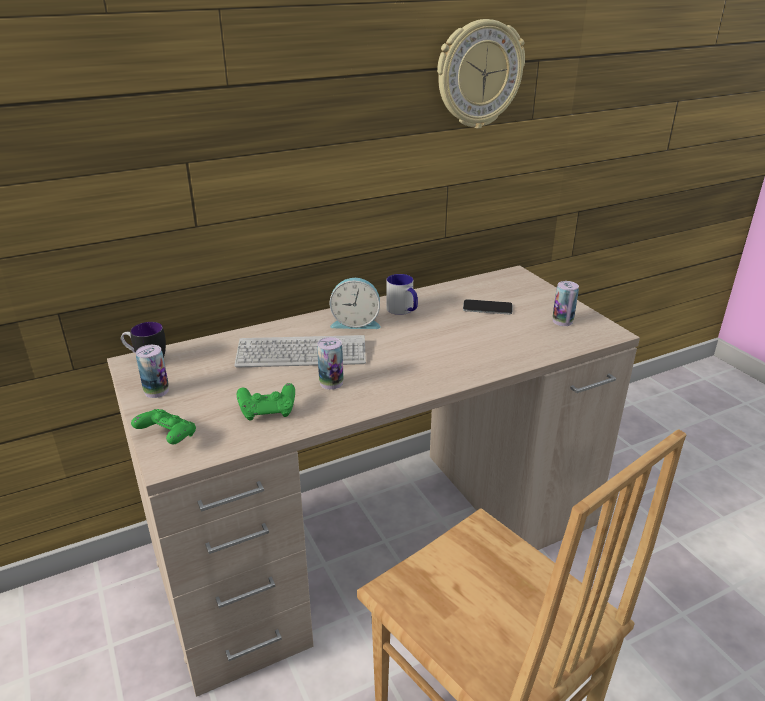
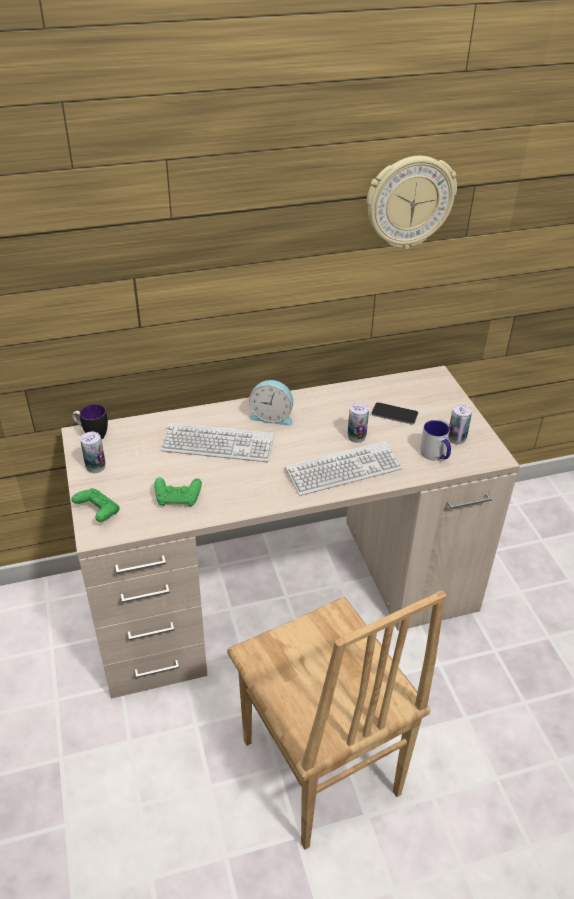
camera: 10 degrees right, 10 degrees up
can [317,337,344,390] -> can moved to [348,403,369,443]
mug [386,274,418,315] -> mug moved to [420,420,451,460]
none -> keyboard [285,441,402,496]

